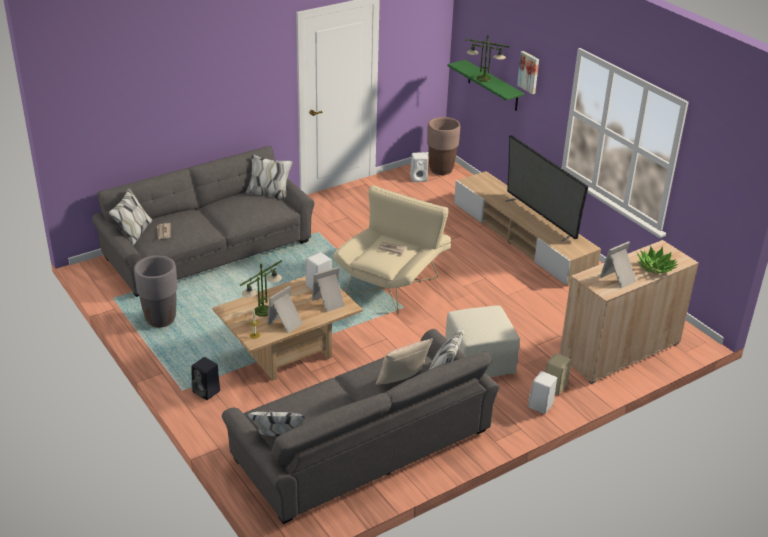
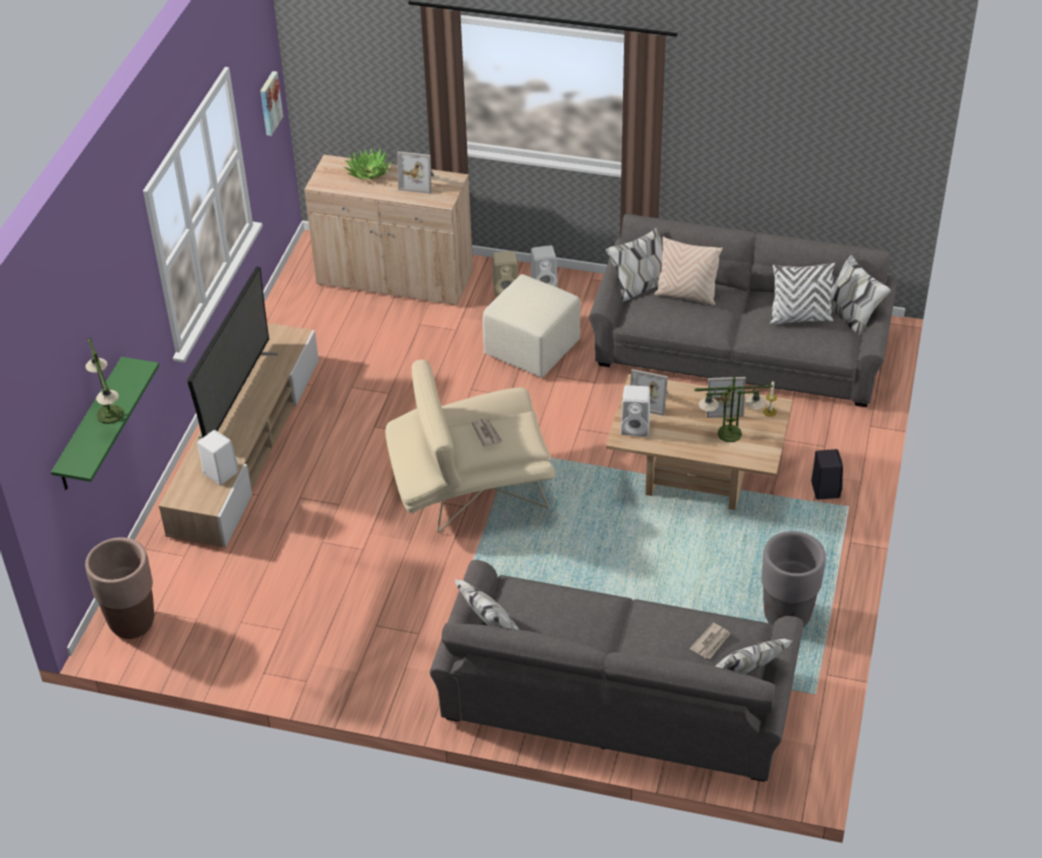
camera: 130 degrees left, 10 degrees up
white speaker [410,152,428,182] -> white speaker moved to [197,430,238,485]
picture [517,51,539,94] -> picture moved to [260,71,283,136]
none -> white pillow [770,263,835,325]

